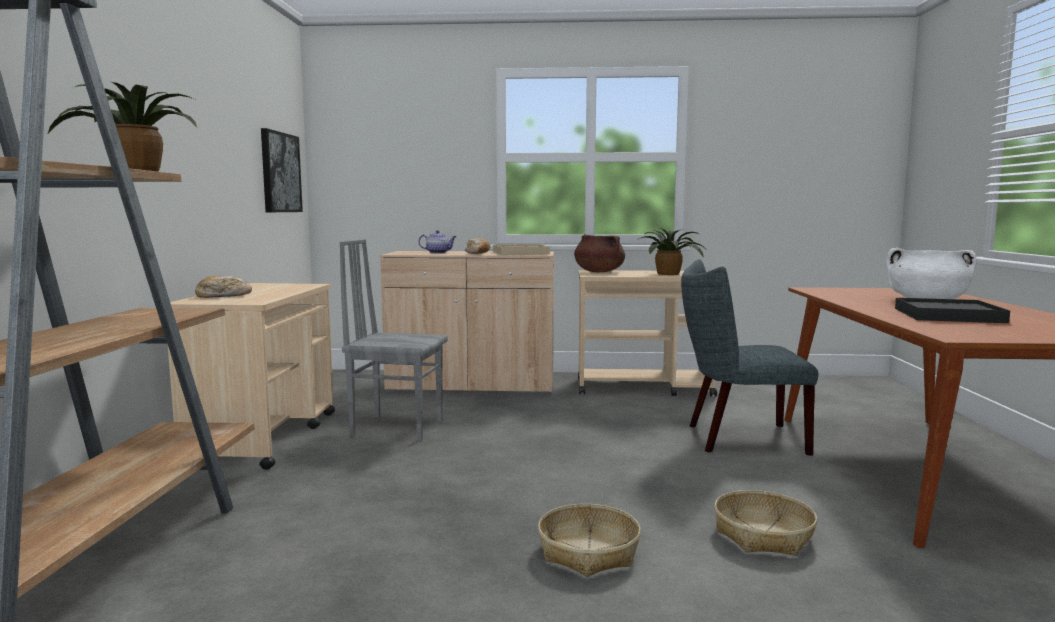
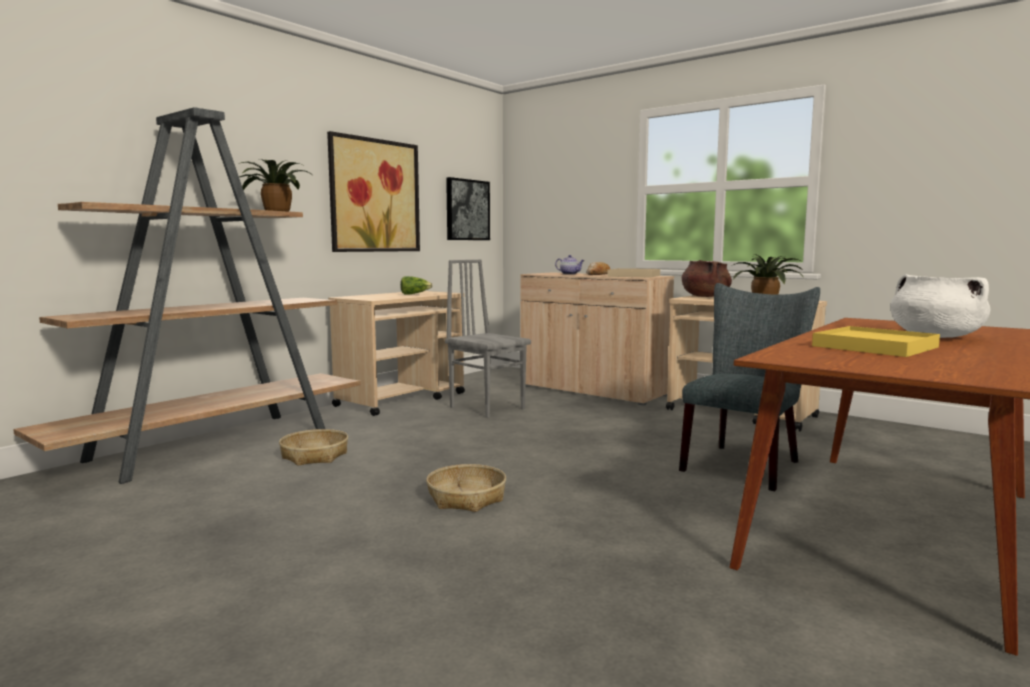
camera: 35 degrees right, 0 degrees up
bread [195,275,252,298] -> none
grey chair [681,259,818,455] -> grey chair turned 90 degrees clockwise [679,283,820,491]
basket [714,490,817,556] -> basket moved to [279,429,348,466]
black tray [895,298,1010,323] -> yellow tray [812,326,940,357]
none -> picture [327,131,420,252]
none -> lettuce [400,276,433,295]

